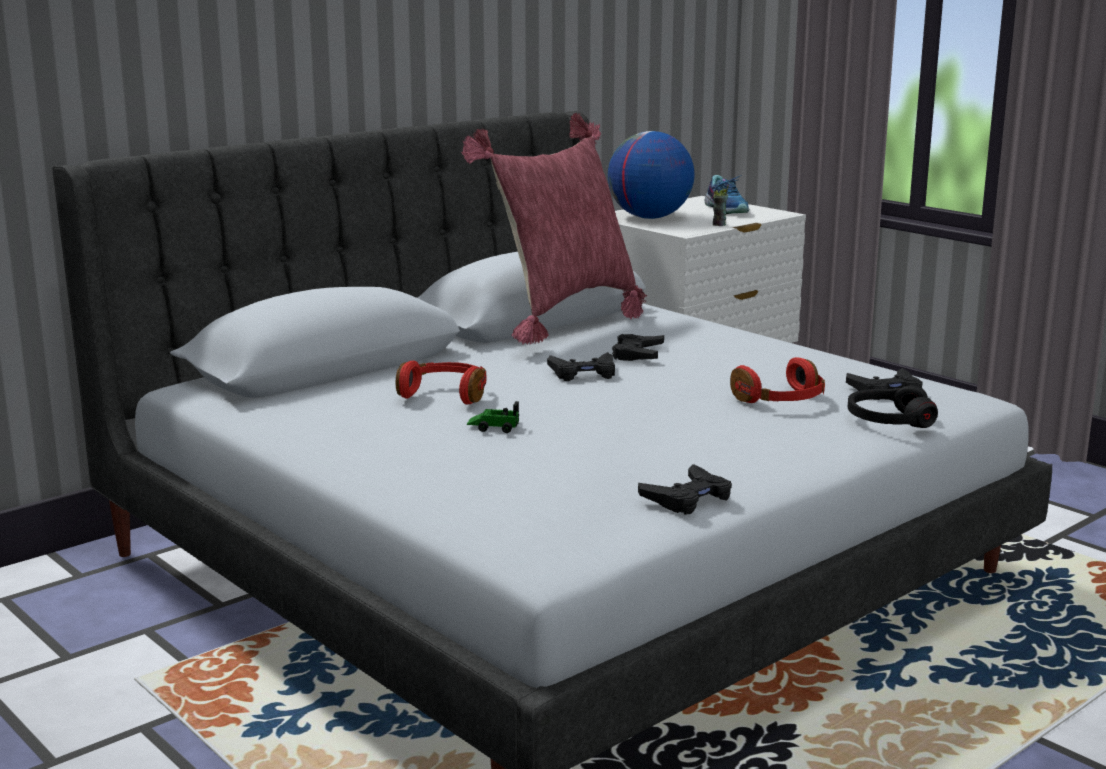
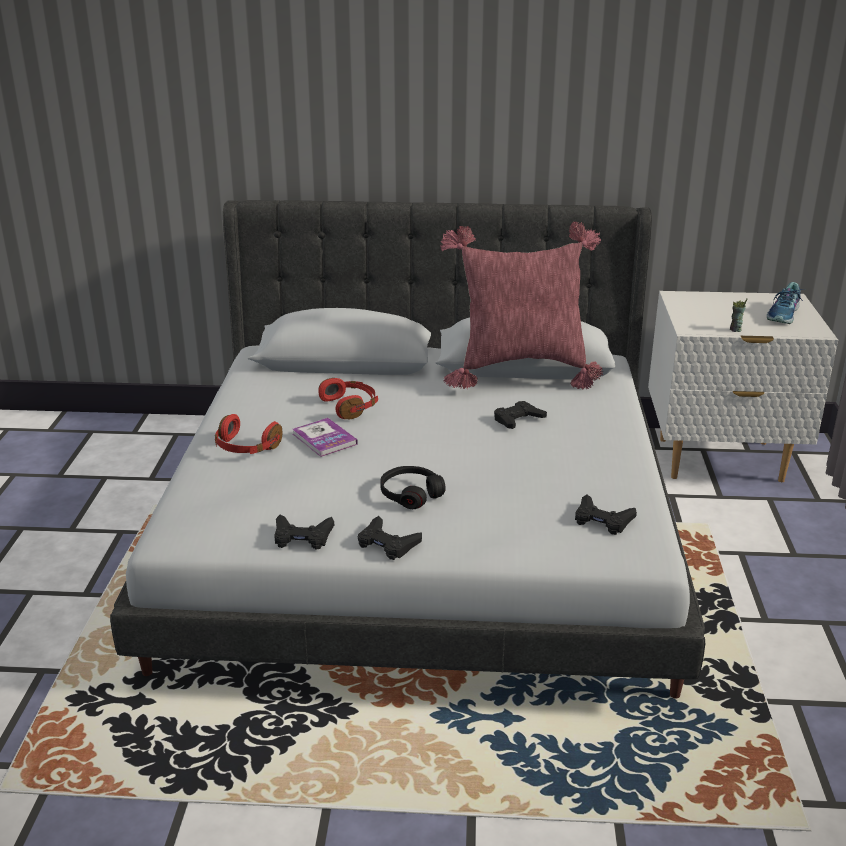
camera: 45 degrees right, 10 degrees up
toy car [466,401,519,433] -> book [292,418,358,457]
black game controller [547,352,615,381] -> black game controller moved to [358,516,422,560]
globe [608,131,695,219] -> none
red headphones [730,357,825,403] -> red headphones moved to [215,414,283,454]
black headphones [848,385,938,428] -> black headphones moved to [380,466,446,509]

